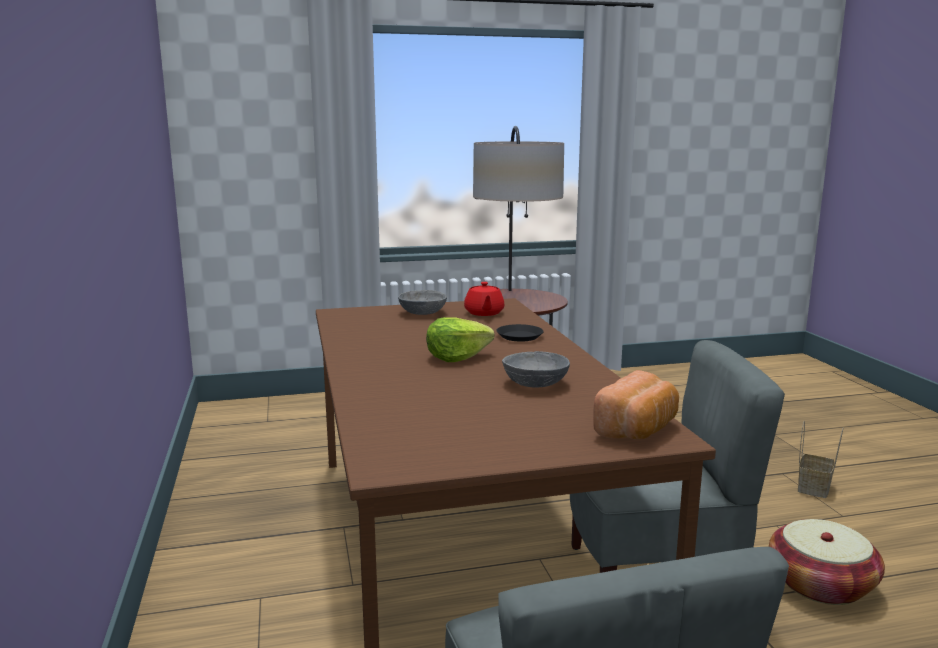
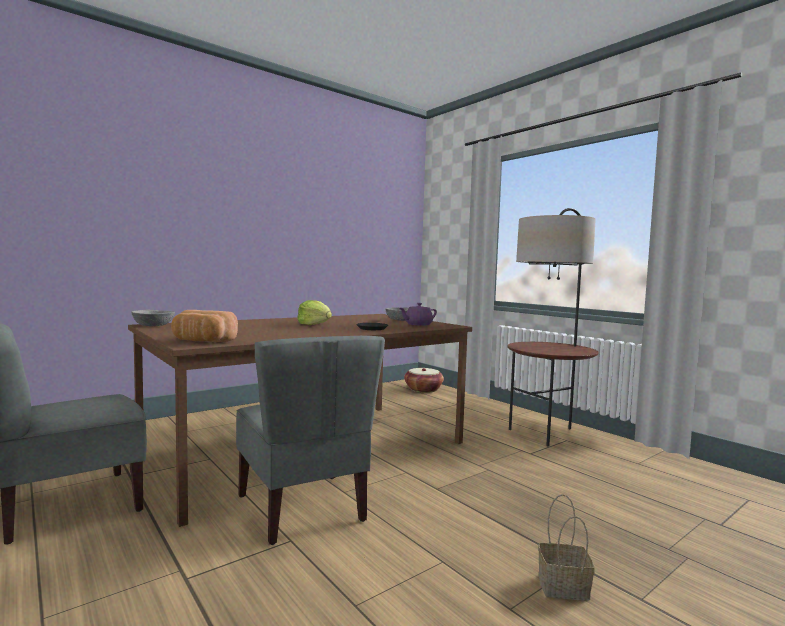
camera: 65 degrees right, 10 degrees down
red teapot [464,282,504,316] -> purple teapot [400,303,437,326]
grey bowl [502,351,570,388] -> grey bowl moved to [131,310,175,326]
basket [769,519,885,605] -> basket moved to [404,368,444,393]

